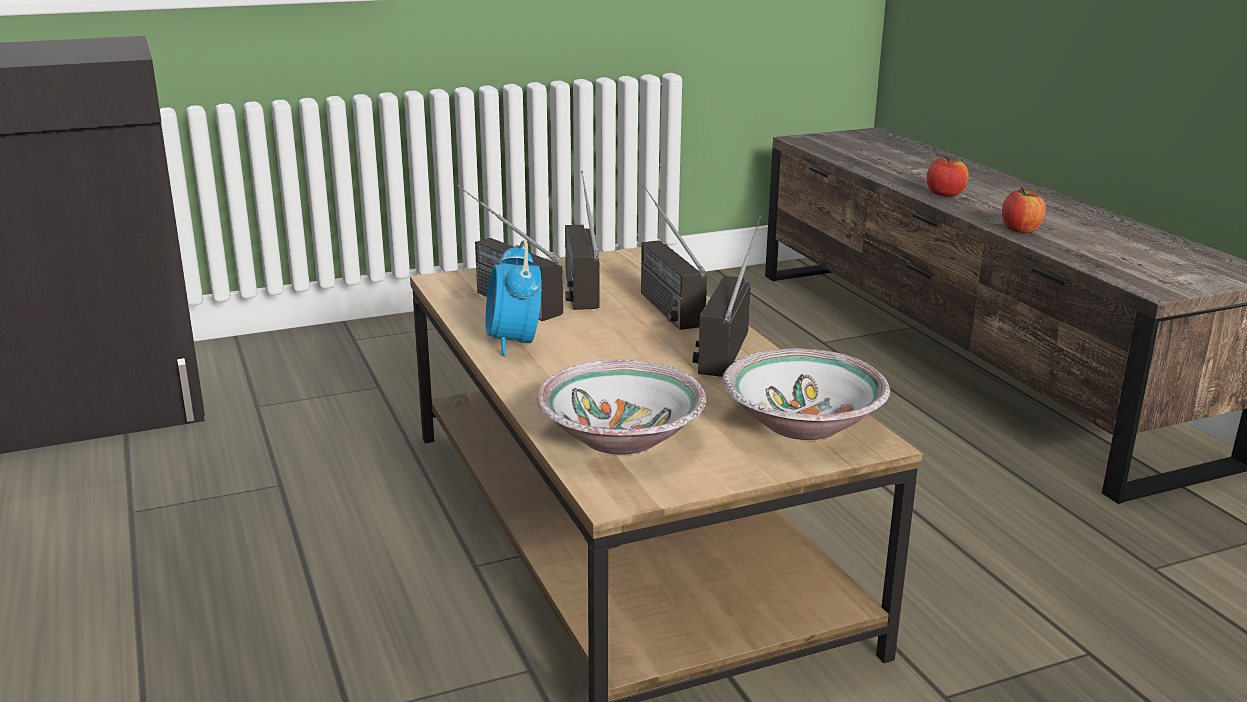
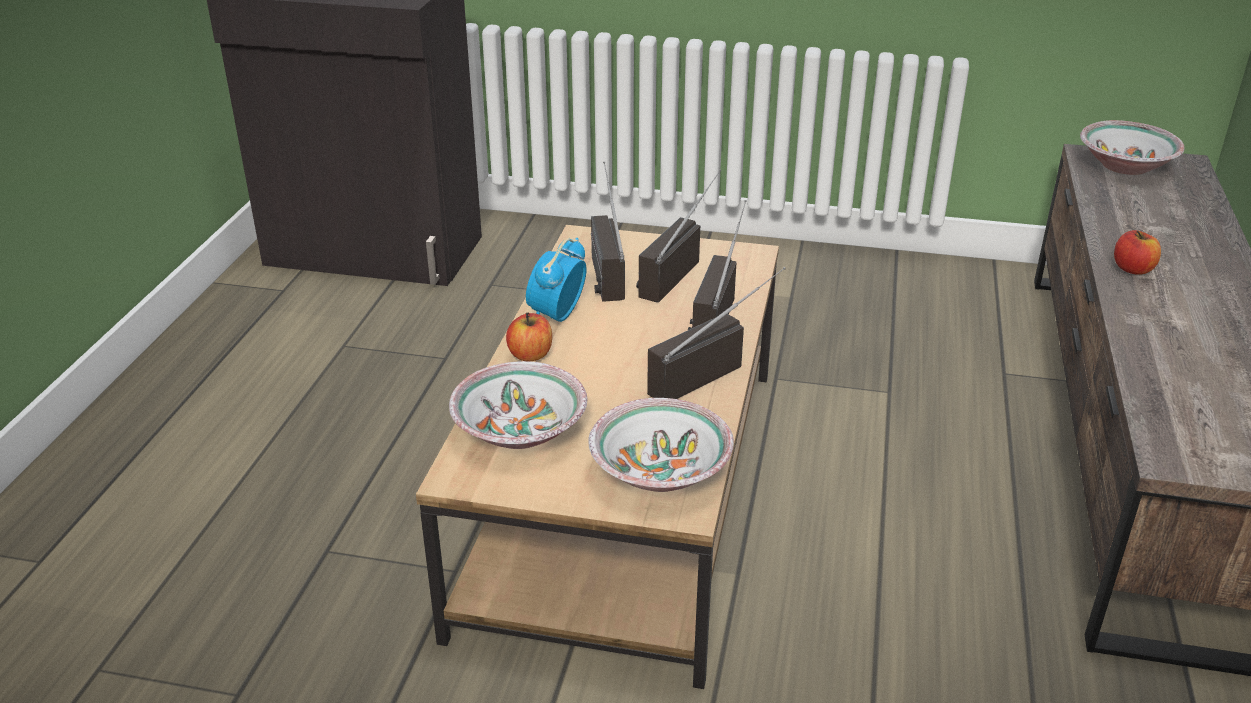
camera: 35 degrees right, 10 degrees up
apple [1002,187,1046,233] -> apple moved to [506,313,552,362]
none -> bowl [1080,120,1185,175]

